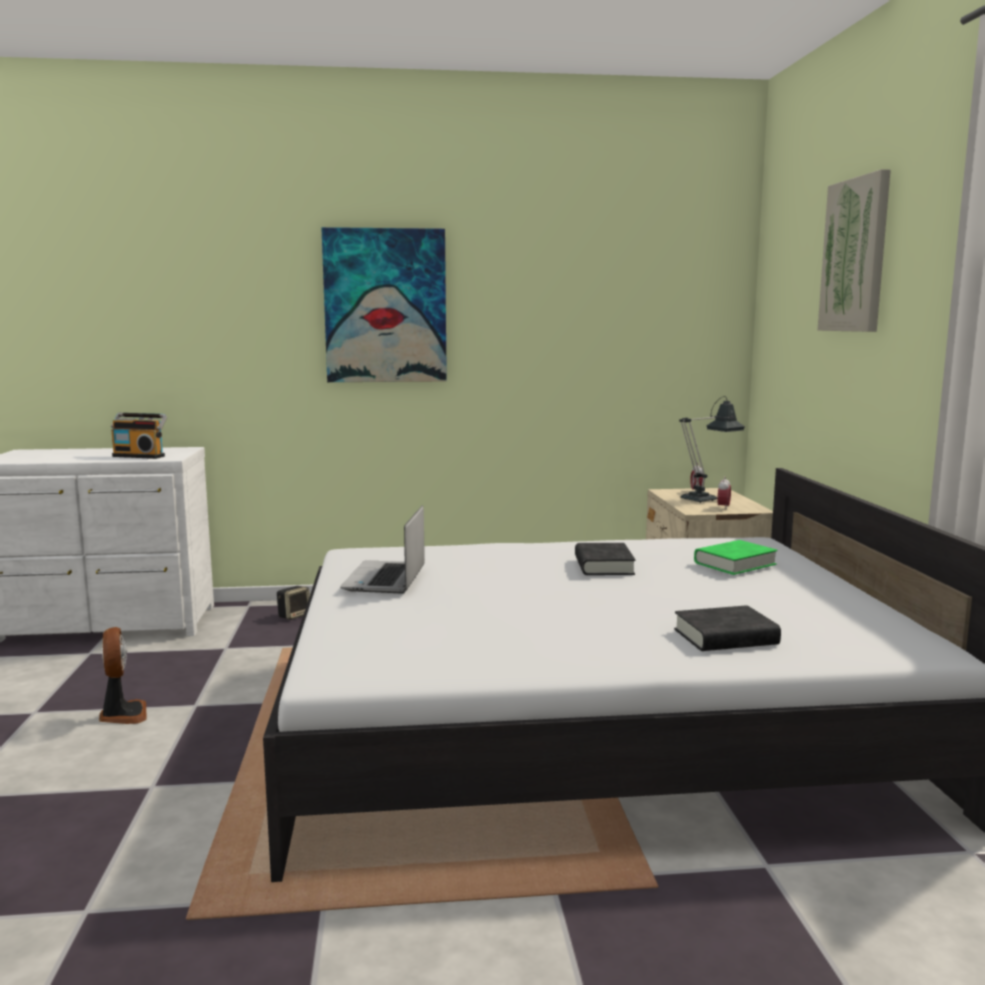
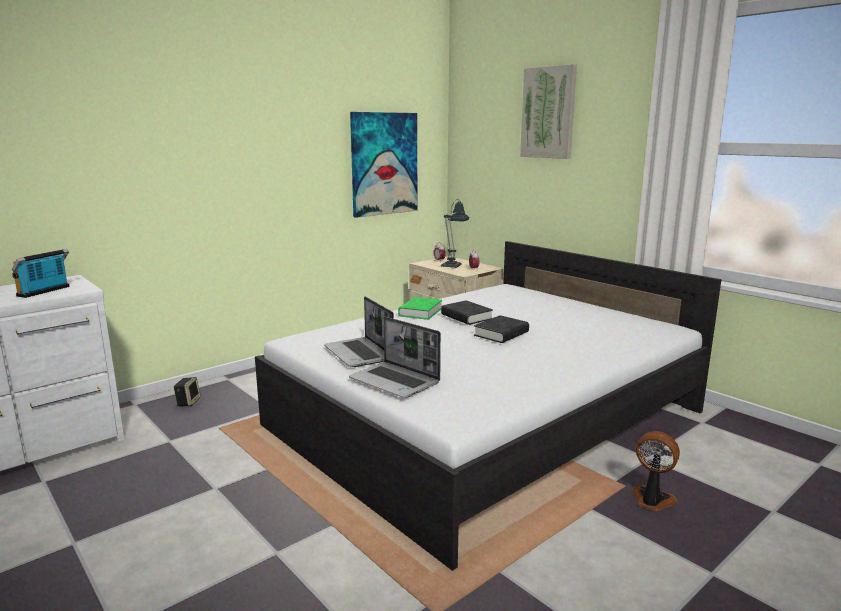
camera: 35 degrees left, 5 degrees up
fan [99,627,147,724] -> fan moved to [633,431,680,511]
radio [111,413,167,459] -> radio turned 135 degrees clockwise [12,249,70,298]
picture [321,227,447,382] -> picture moved to [350,112,417,218]
black book [674,605,781,651] -> black book moved to [474,315,529,343]
green book [694,540,778,575] -> green book moved to [398,297,442,320]
none -> laptop [349,317,441,398]

